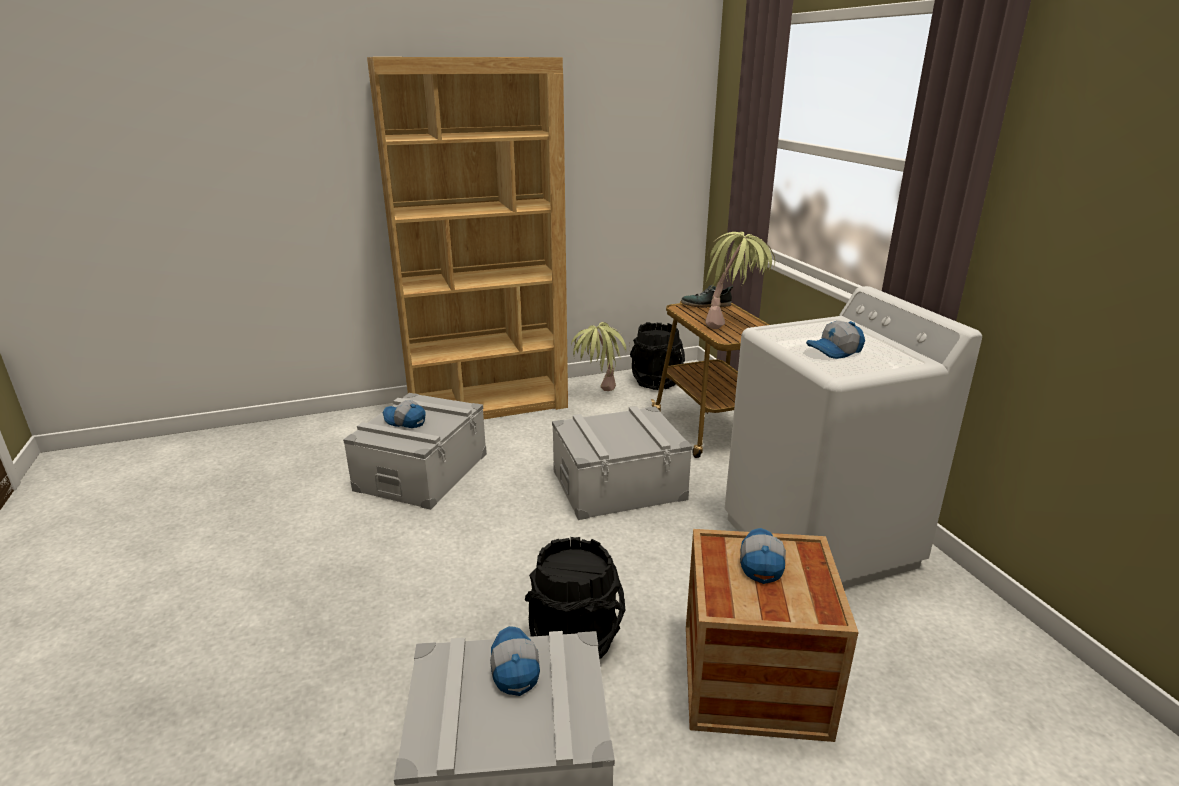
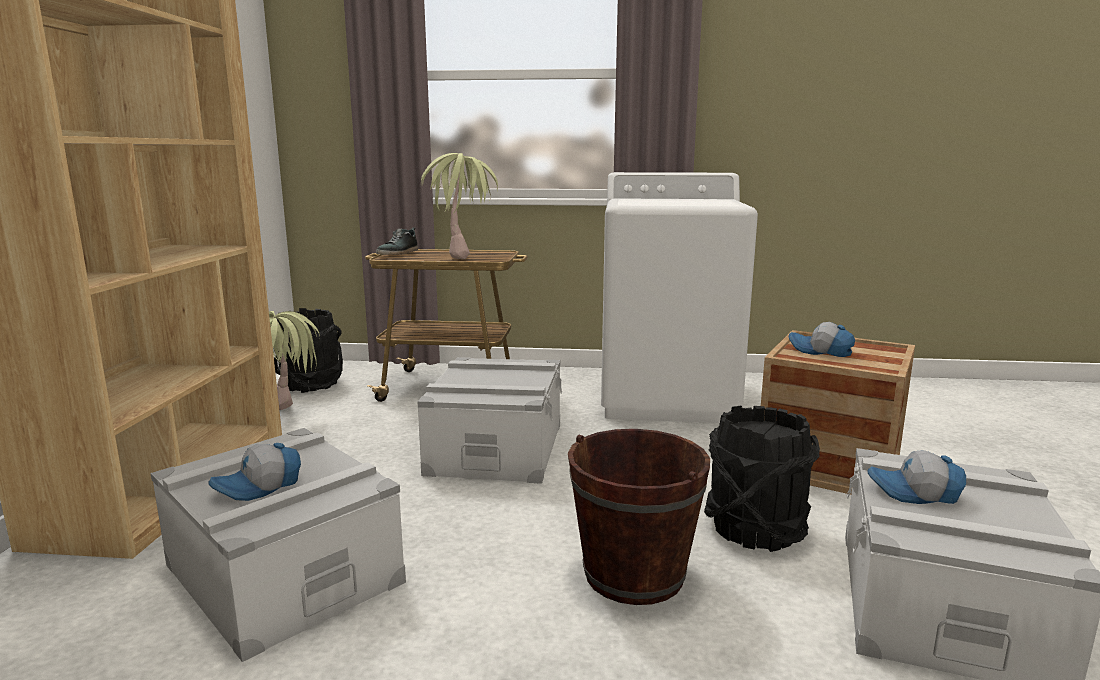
camera: 65 degrees left, 10 degrees down
cap [806,321,865,359] -> none
none -> brown bucket [568,429,710,605]

